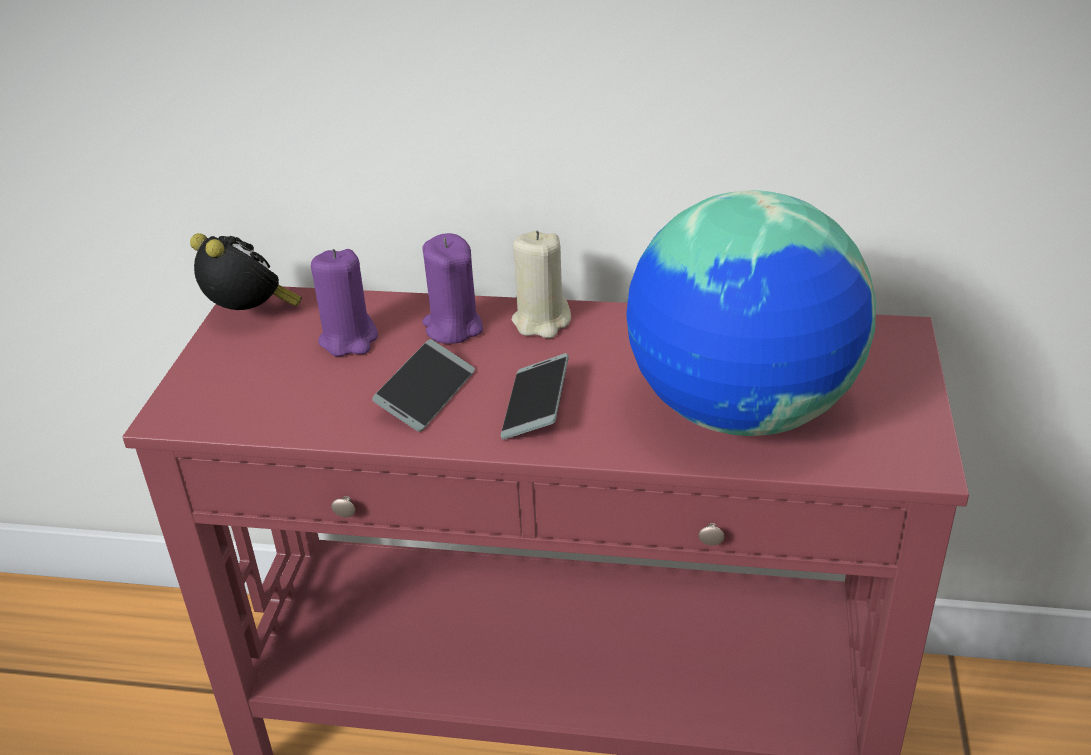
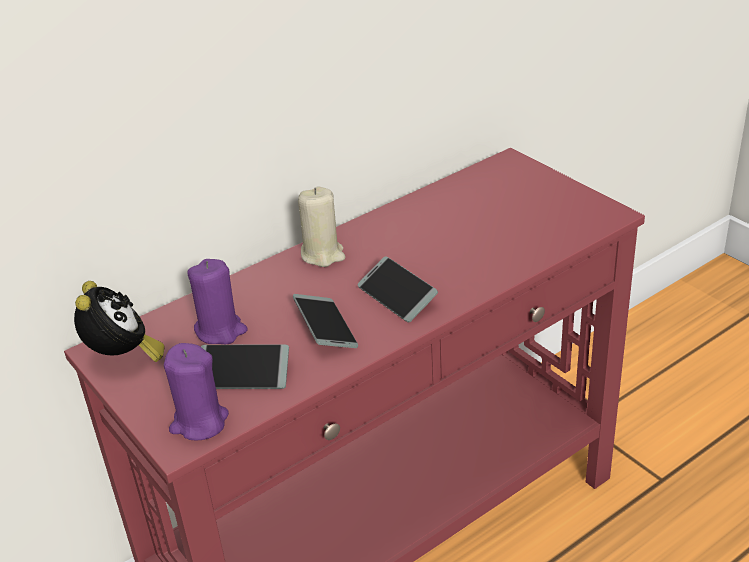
camera: 45 degrees left, 0 degrees up
alarm clock [190,233,302,310] -> alarm clock turned 75 degrees clockwise [74,281,165,362]
purple candle [422,233,483,344] -> purple candle moved to [164,343,229,440]
globe [626,190,876,436] -> none
none -> phone [201,344,289,389]

